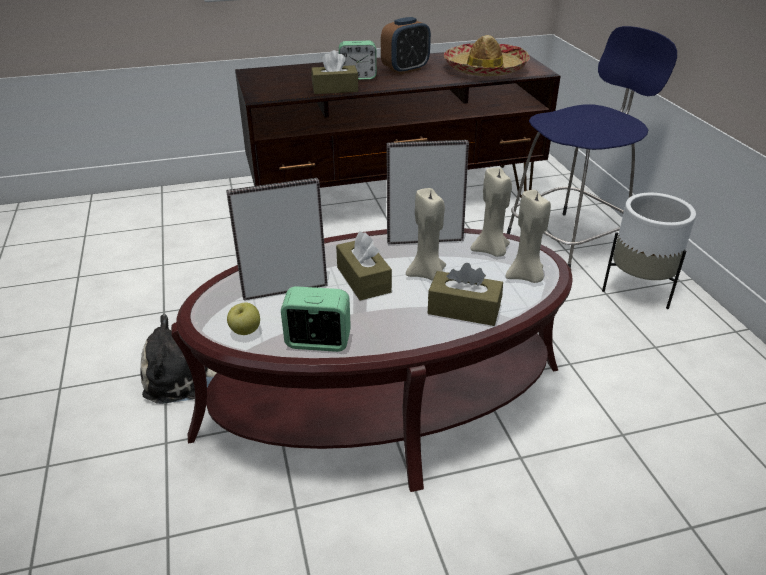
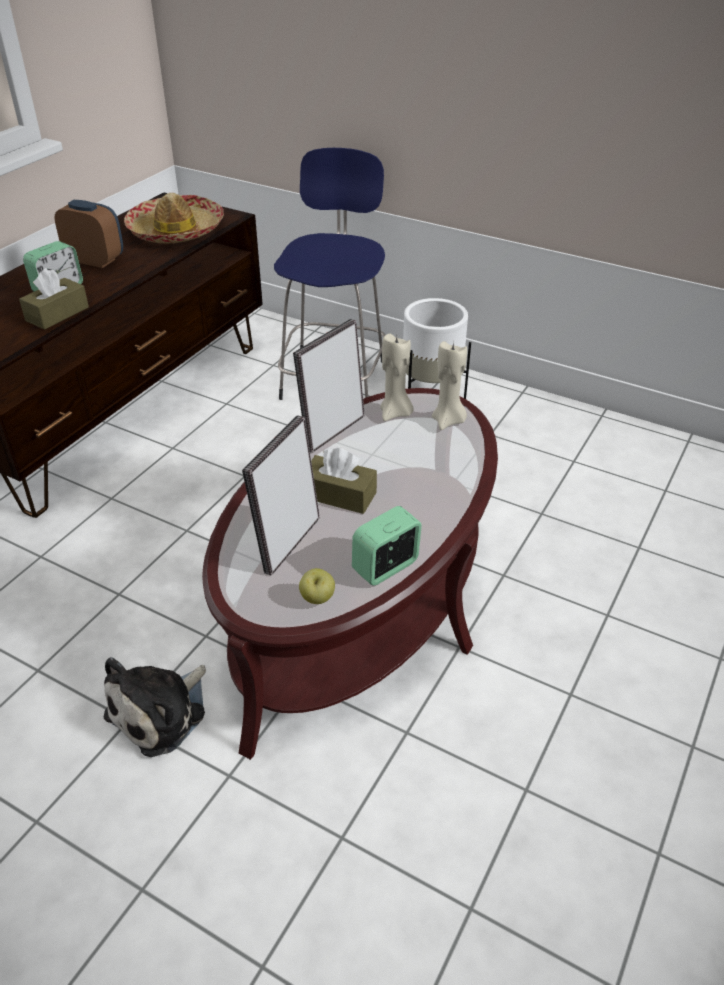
camera: 45 degrees left, 5 degrees up
alarm clock [381,17,431,74] -> alarm clock turned 75 degrees counterclockwise [55,200,123,268]
beige candle [406,188,446,281] -> none
brown tissue box [428,263,503,326] -> none

